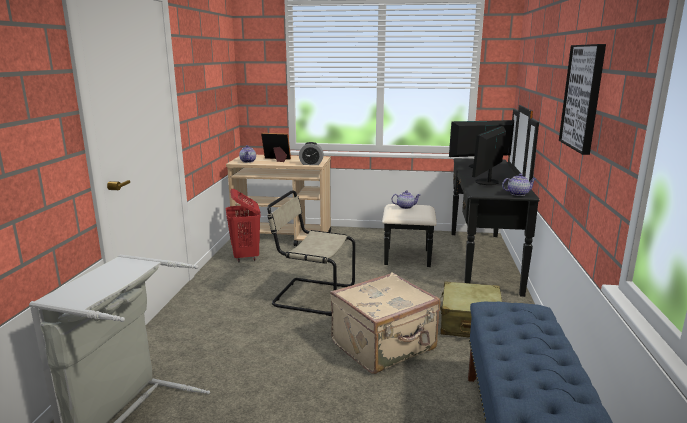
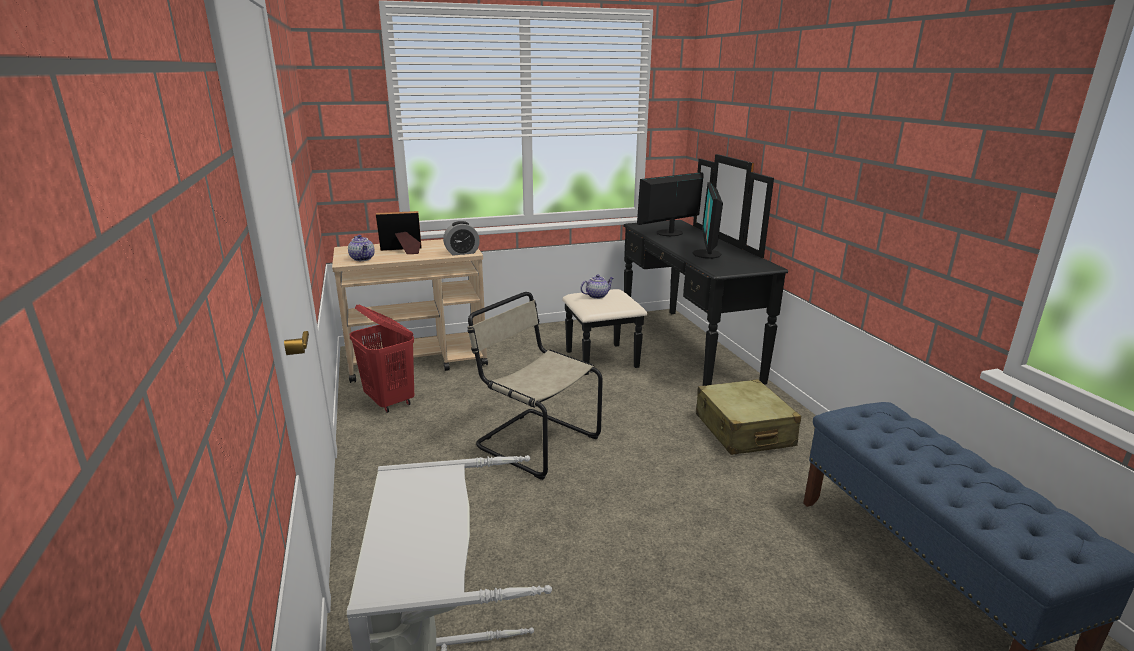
camera: 25 degrees left, 5 degrees up
beige chair [267,190,355,316] -> beige chair turned 45 degrees clockwise [467,292,603,480]
beige suitcase [330,272,441,374] -> none
teapot [502,174,536,196] -> none
picture [559,44,606,155] -> none

